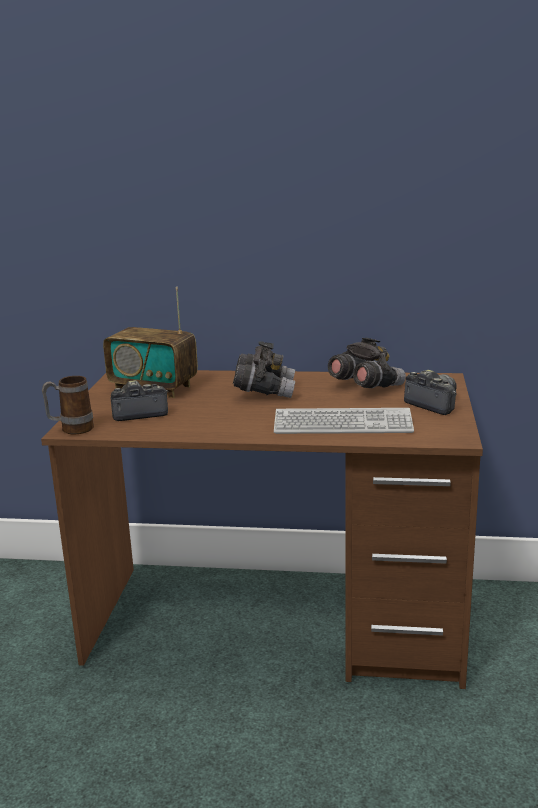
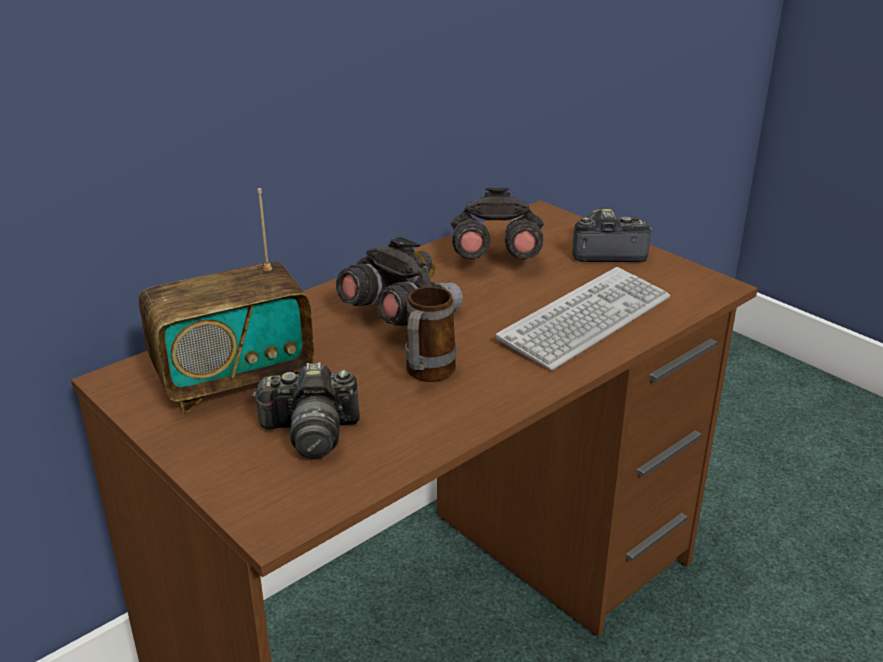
camera: 50 degrees left, 10 degrees up
mug [42,376,94,434] -> mug moved to [405,286,456,382]
camera [111,380,168,421] -> camera turned 120 degrees counterclockwise [252,362,360,459]

